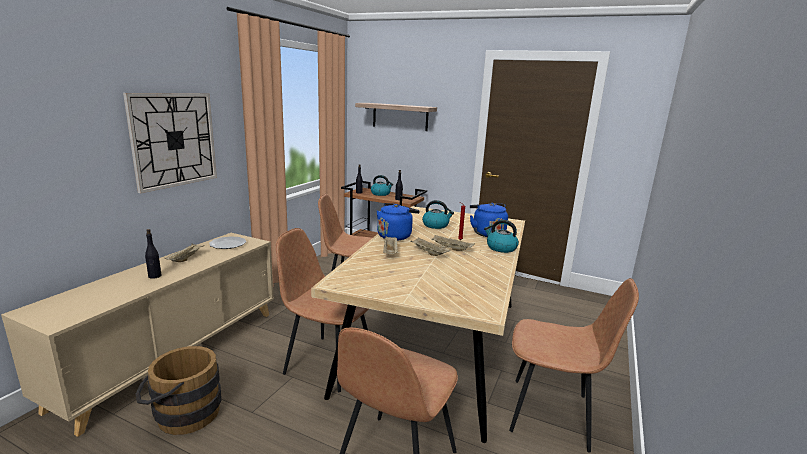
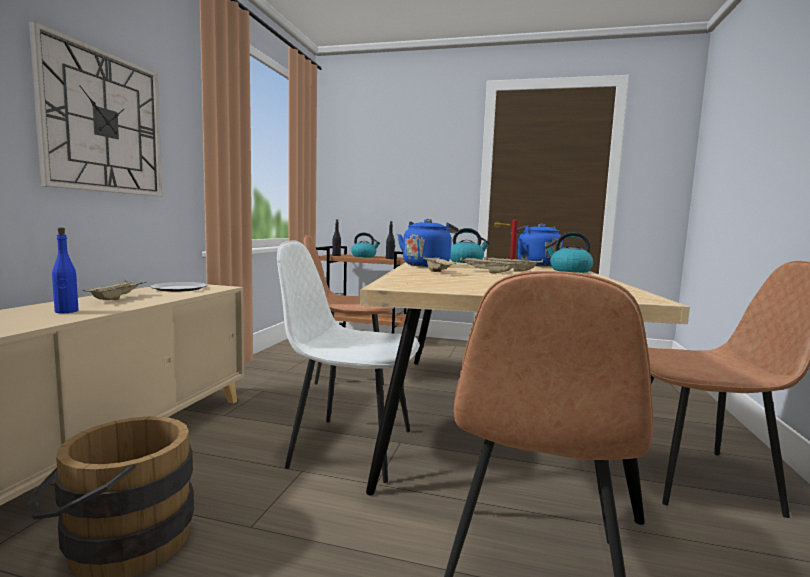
camera: 10 degrees left, 10 degrees down
black bottle [145,229,161,279] -> blue bottle [52,227,79,313]
brown chair [276,228,368,392] -> white chair [277,240,420,483]
shelf [355,103,437,131] -> none

